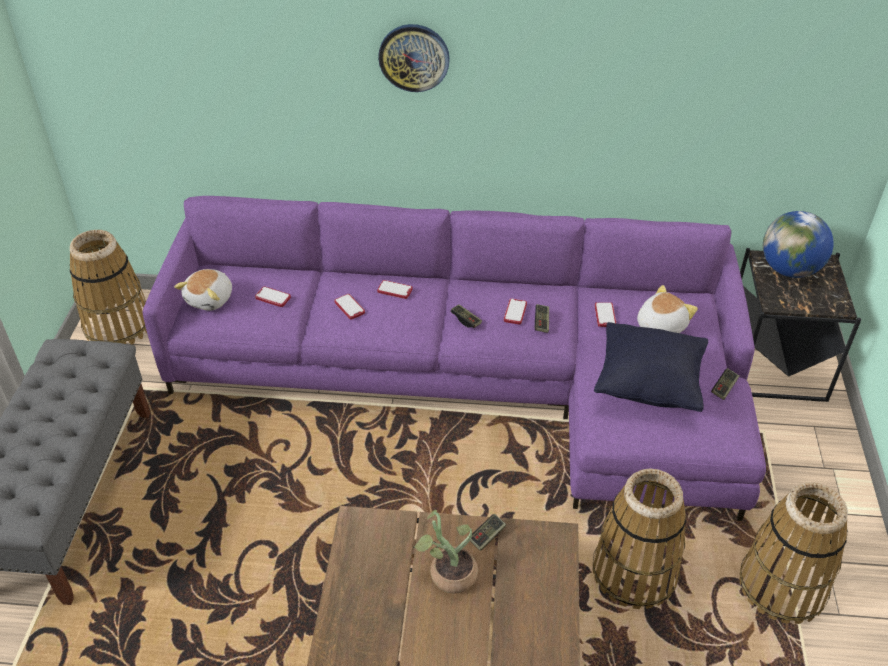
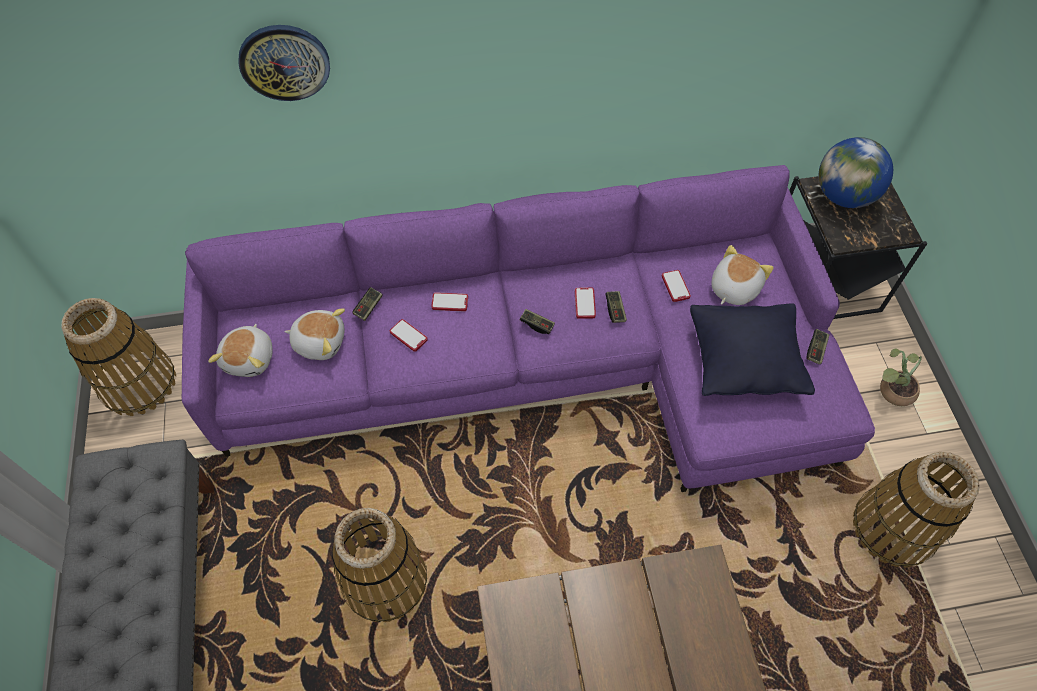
camera: 15 degrees left, 15 degrees up
phone [255,286,291,307] -> plush toy [284,308,345,360]
wall clock [378,24,450,92] -> wall clock moved to [239,25,330,101]
potted plant [413,510,478,594] -> potted plant moved to [880,349,922,406]
game controller [470,514,506,551] -> game controller moved to [353,287,383,321]
basket [593,469,686,609] -> basket moved to [332,508,427,622]

